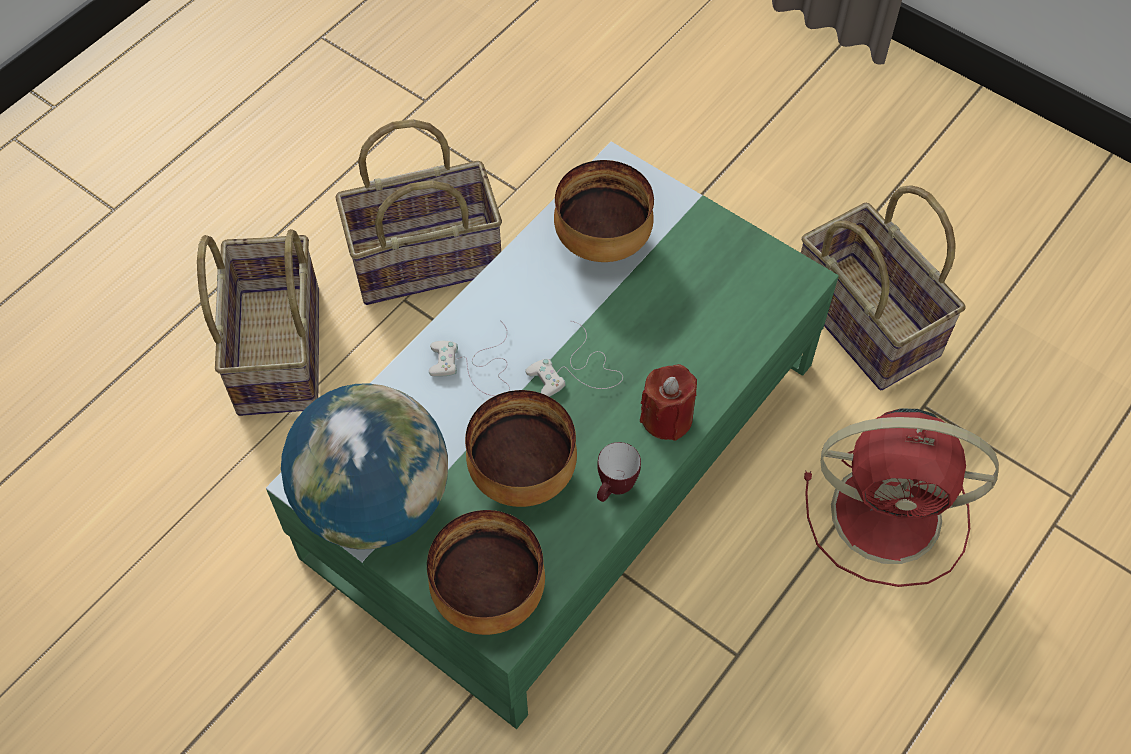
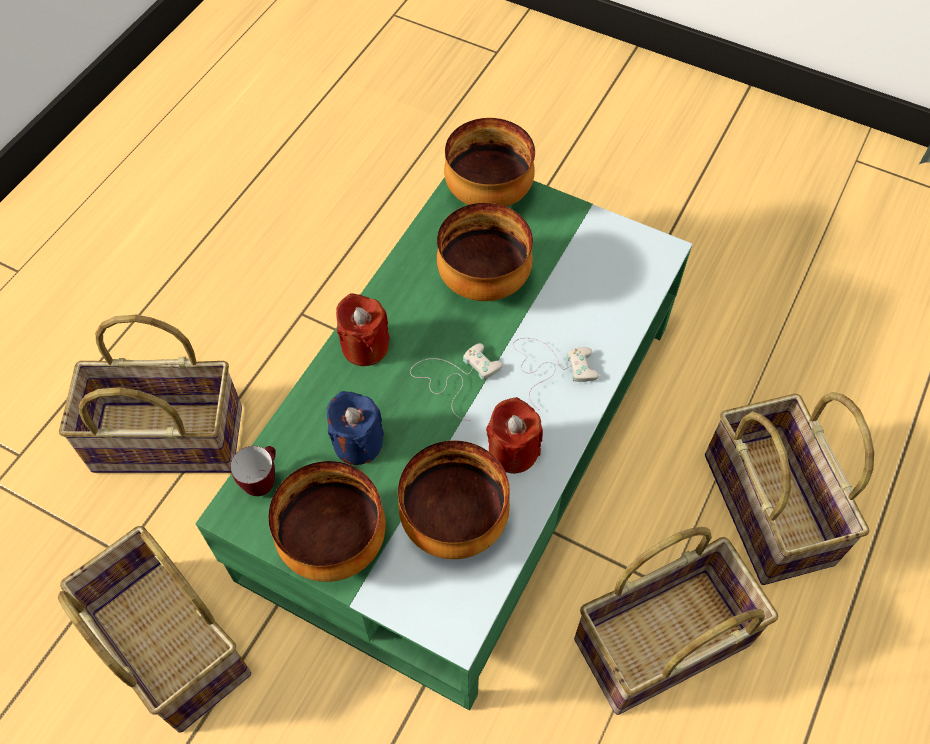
camera: 170 degrees right, 0 degrees up
globe [281,383,448,550] -> none
mug [597,442,641,502] -> mug moved to [230,446,276,496]
red fan [804,409,998,587] -> basket [59,314,242,473]
none -> bowl [268,461,386,582]
none -> blue candle [327,391,384,465]
none -> red candle [486,397,543,474]

